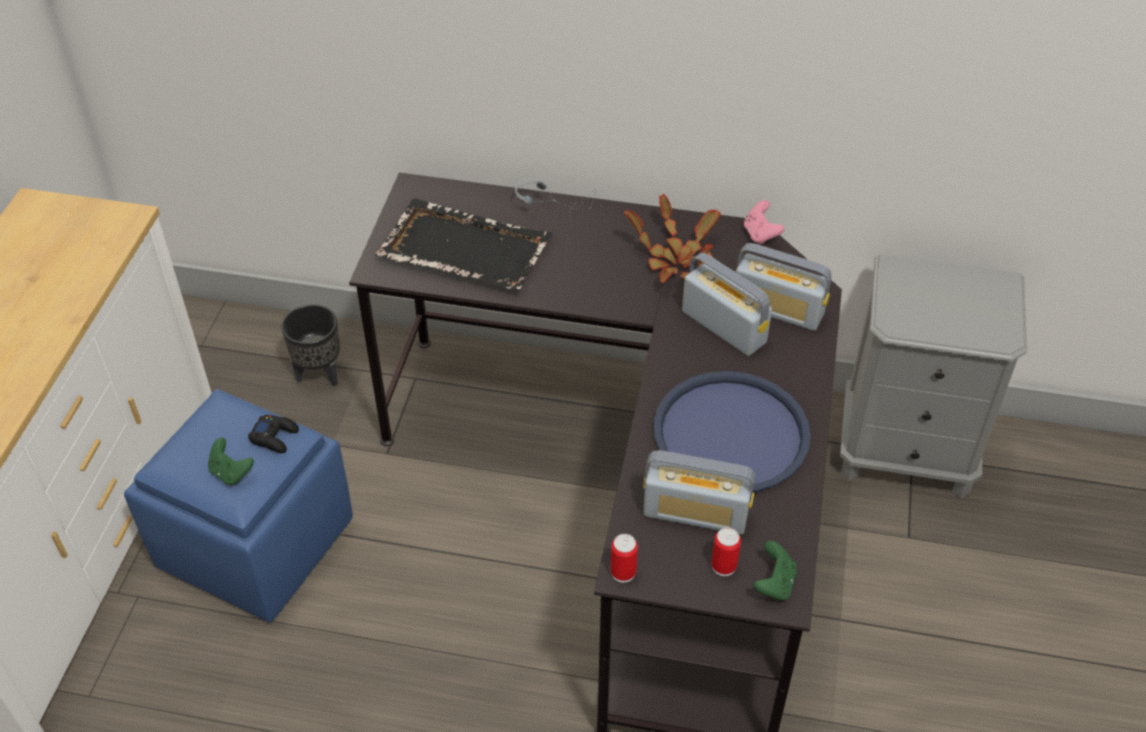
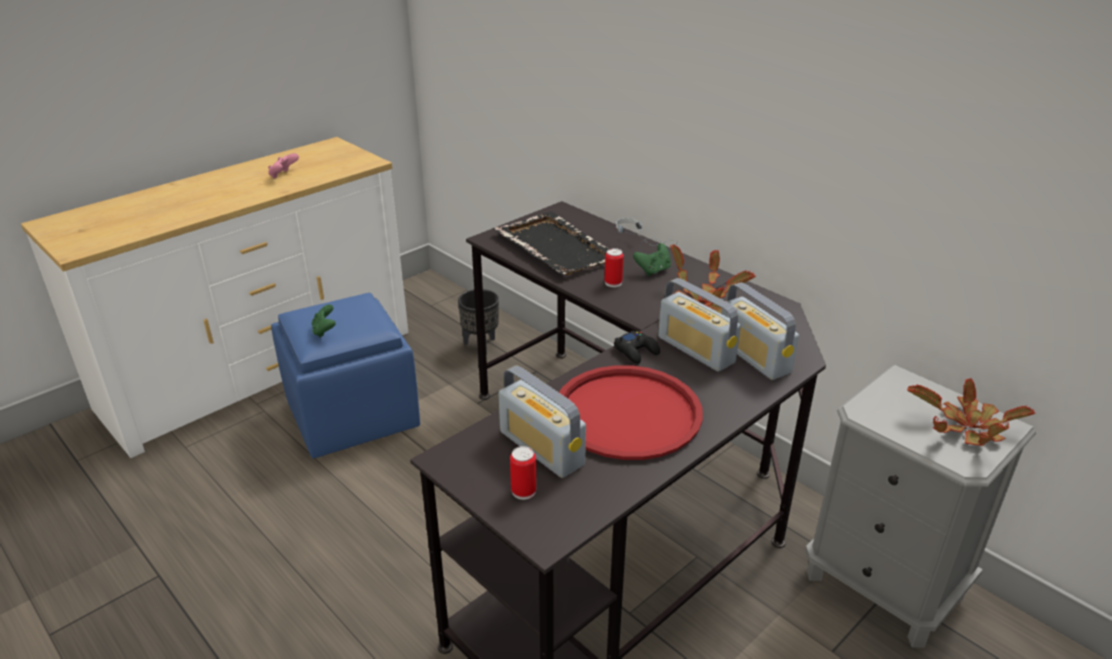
camera: 35 degrees right, 15 degrees down
black game controller [248,415,299,453] -> black game controller moved to [614,331,660,364]
can [610,534,638,583] -> can moved to [605,248,624,287]
blue tray [653,371,811,493] -> red tray [559,365,703,460]
radio [682,253,772,356] -> radio turned 150 degrees clockwise [658,278,741,372]
pink game controller [744,200,785,245] -> pink game controller moved to [268,153,299,179]
green game controller [753,541,797,601] -> green game controller moved to [633,243,671,276]
none -> potted plant [907,378,1035,446]

